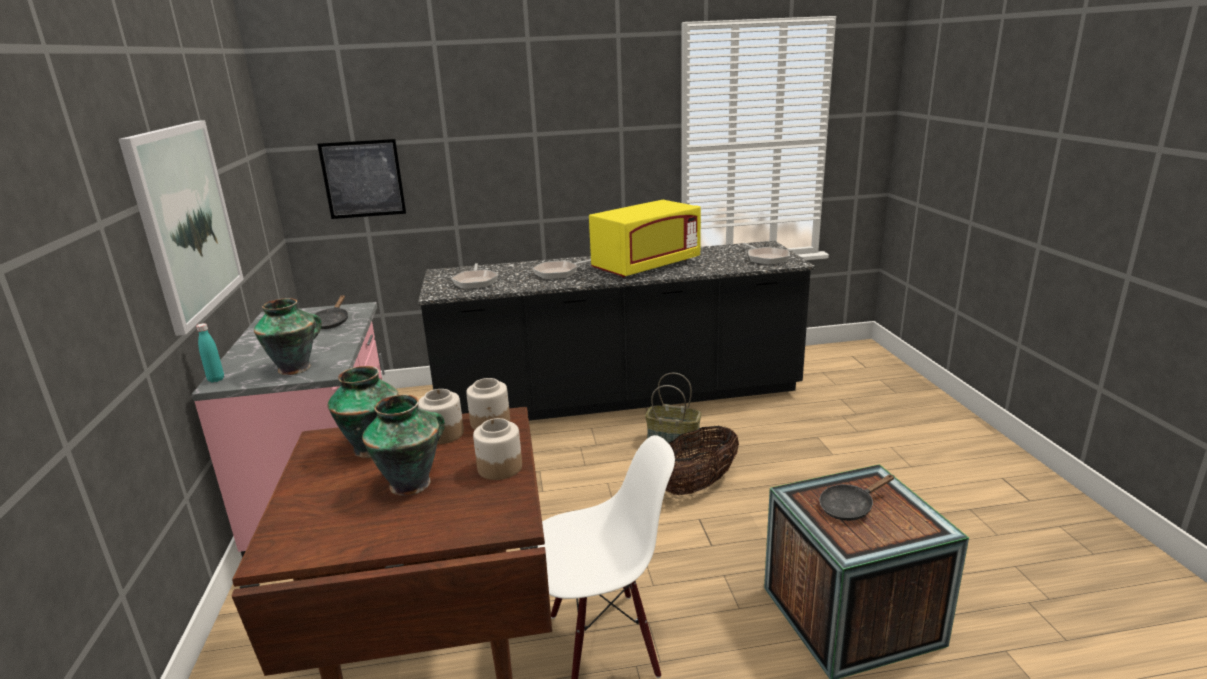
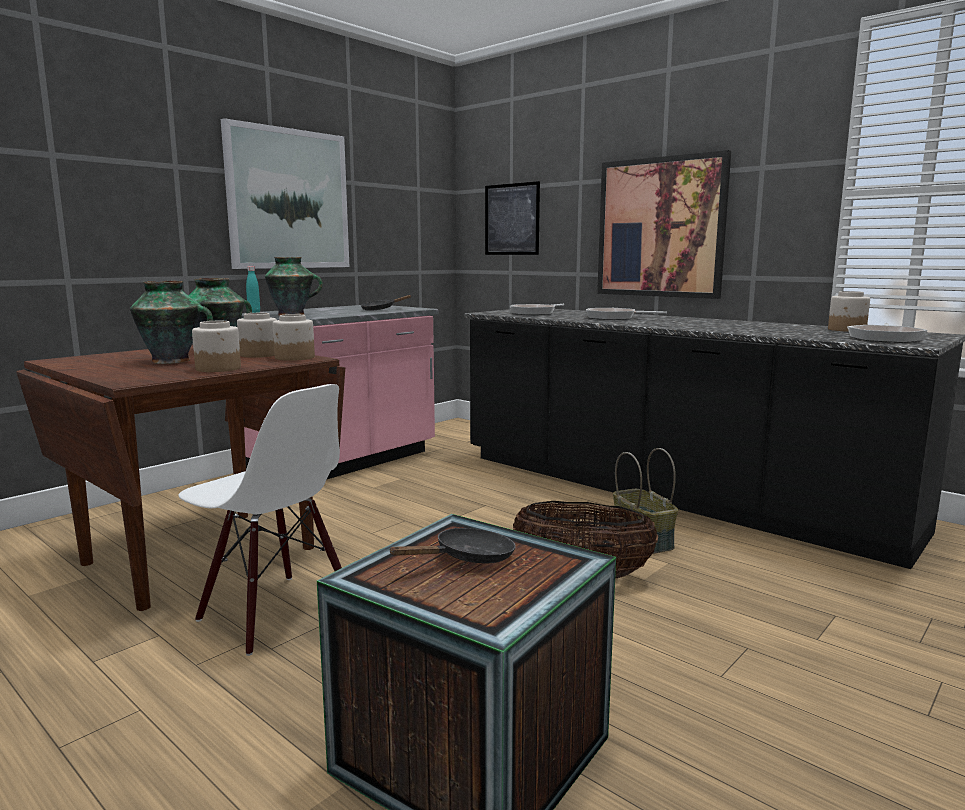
camera: 50 degrees right, 10 degrees down
yellow microwave [589,200,701,277] -> none
black frying pan [819,475,894,521] -> black frying pan turned 120 degrees clockwise [388,528,516,563]
none -> picture [597,150,731,299]
none -> jar [828,291,870,332]

